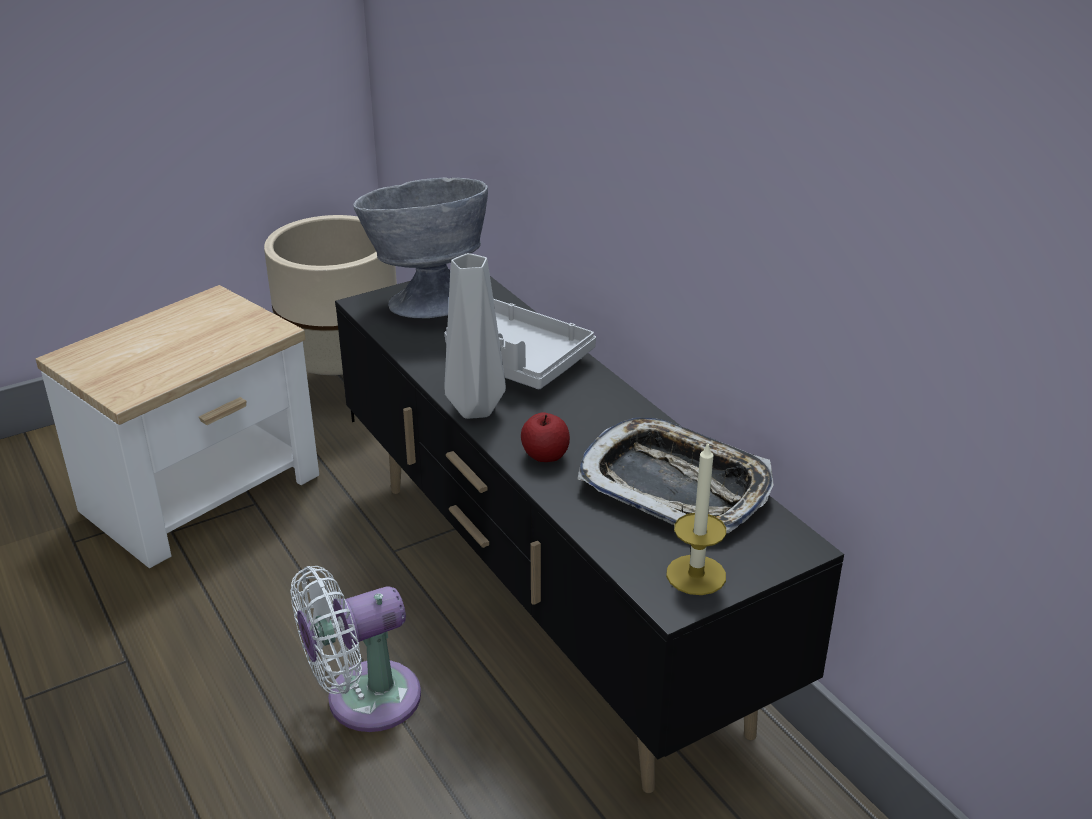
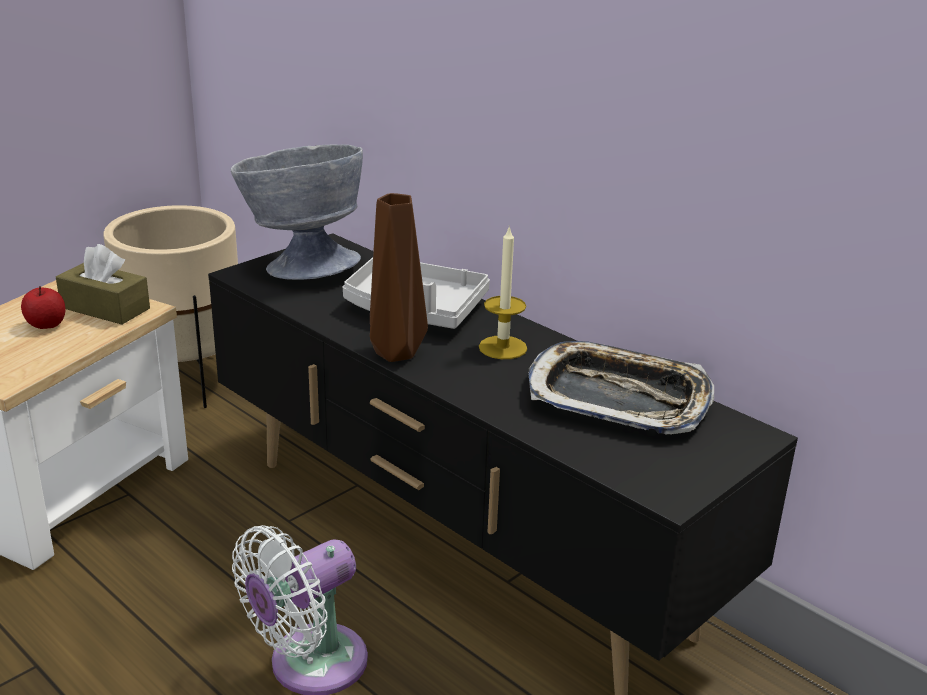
camera: 15 degrees left, 5 degrees down
grey vase [444,253,506,419] -> brown vase [370,193,428,362]
apple [521,412,570,462] -> apple moved to [21,286,66,329]
candle [666,441,726,595] -> candle moved to [479,226,527,359]
none -> brown tissue box [56,244,150,325]

